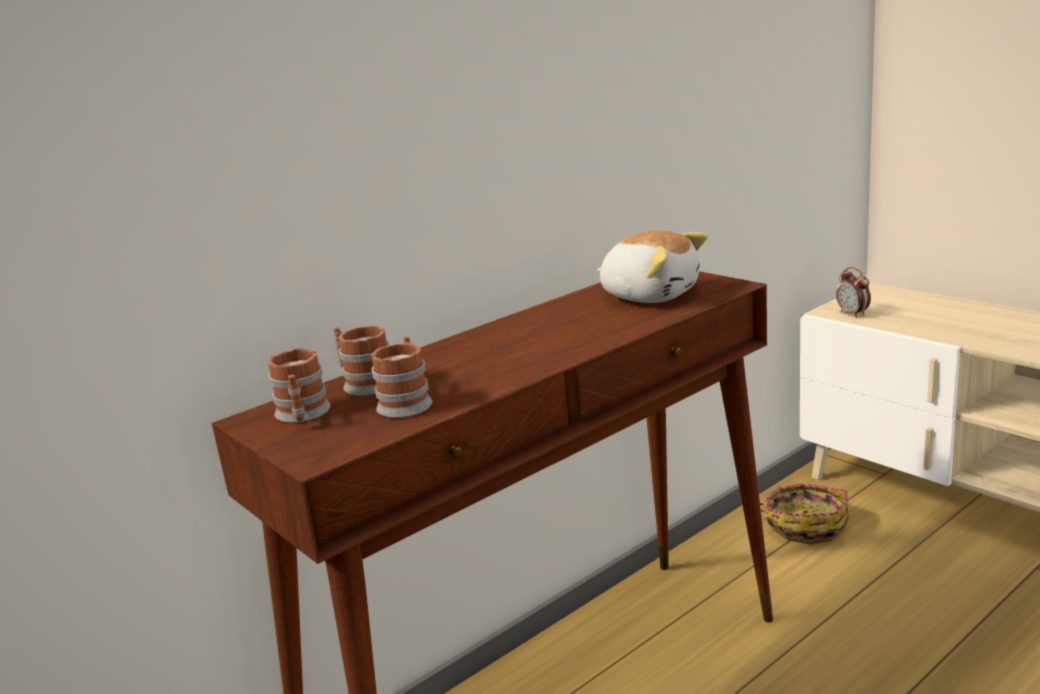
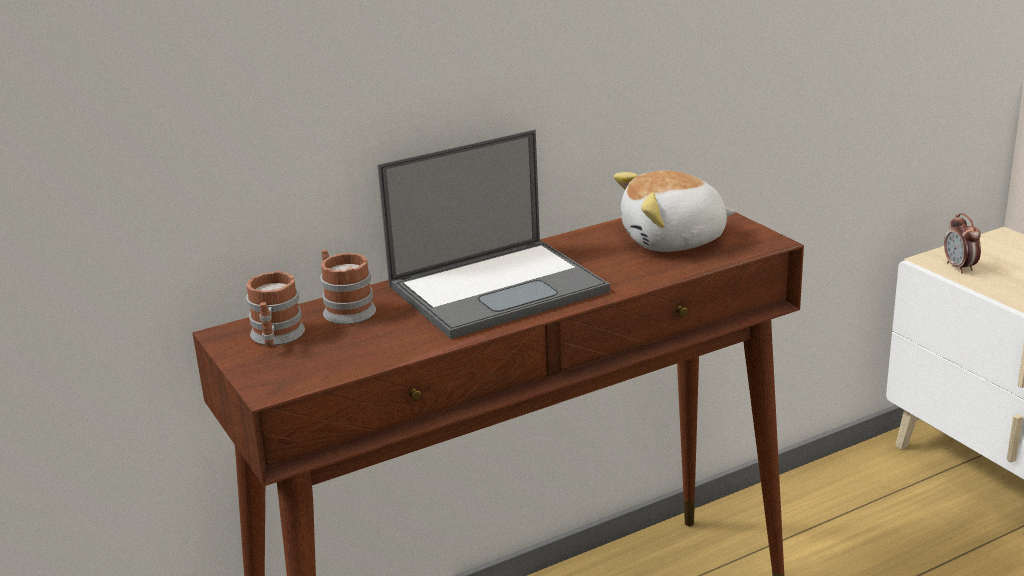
camera: 10 degrees right, 5 degrees up
mug [371,336,432,418] -> none
plush toy [597,230,708,303] -> plush toy turned 120 degrees clockwise [614,171,736,252]
basket [760,483,849,545] -> none
none -> laptop [377,129,610,339]

